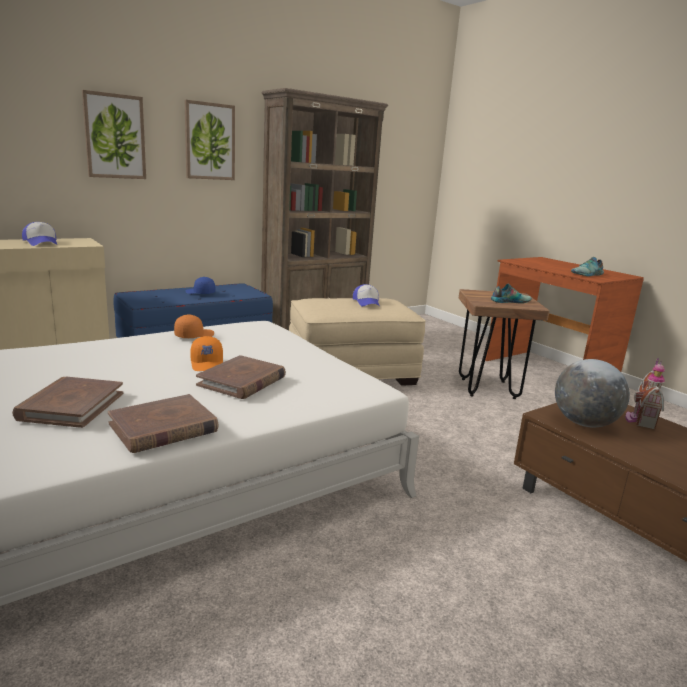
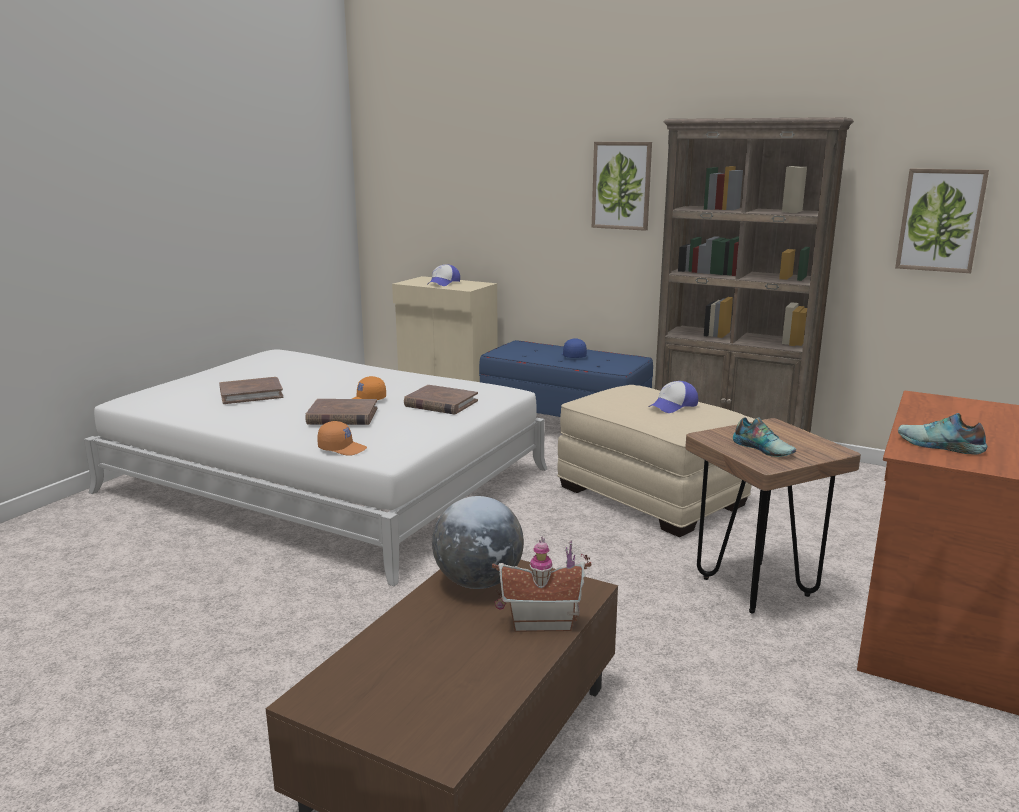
camera: 65 degrees right, 0 degrees up
picture [82,90,146,179] -> picture moved to [895,168,989,273]
brown book [108,394,219,453] -> brown book moved to [404,385,478,414]
orange cap [174,315,214,338] -> orange cap moved to [317,421,367,456]

